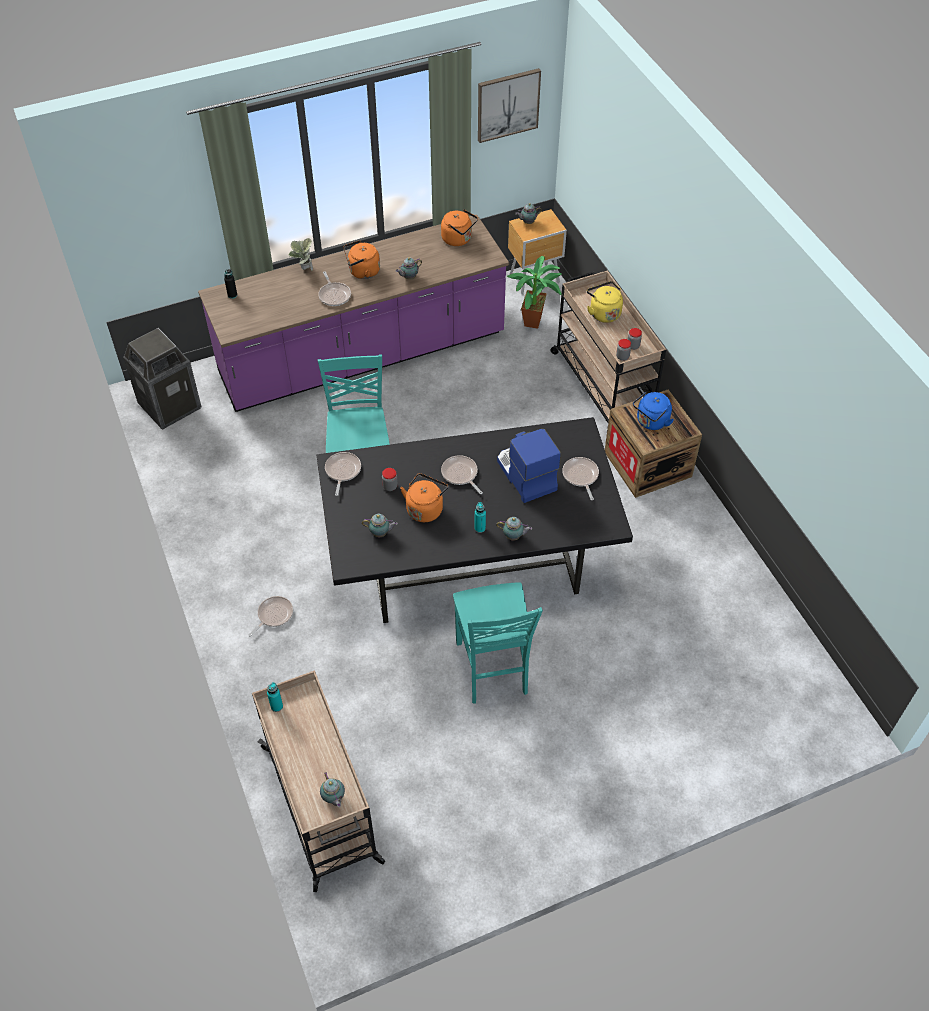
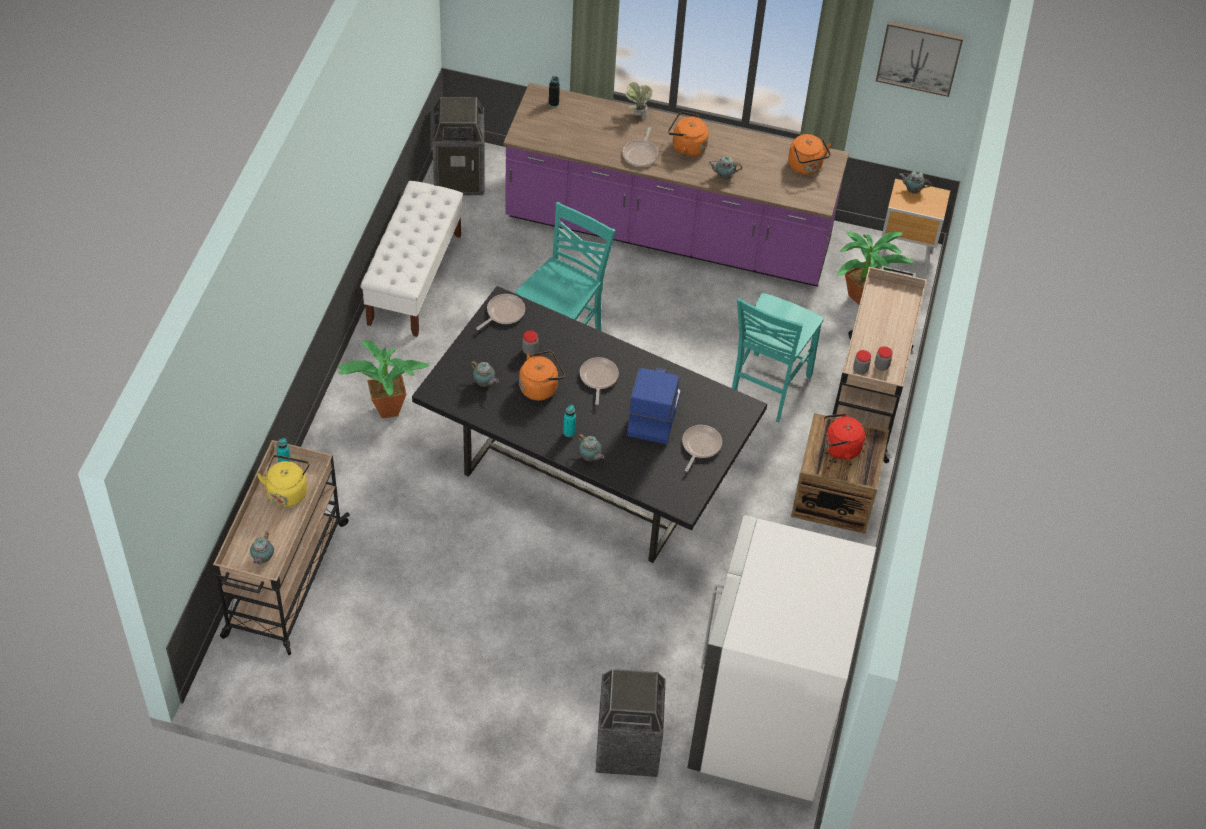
camera: 35 degrees right, 0 degrees up
frying pan [248,596,293,637] -> potted plant [338,341,430,419]
turquoise chair [453,582,543,704] -> turquoise chair moved to [732,293,824,422]
yellow kettle [587,281,623,323] -> yellow kettle moved to [257,455,310,507]
blue kettle [633,392,674,430] -> red kettle [824,414,865,460]
none -> white bench [361,181,463,337]
none -> trash can [595,669,666,777]
none -> white fridge [687,515,876,807]

